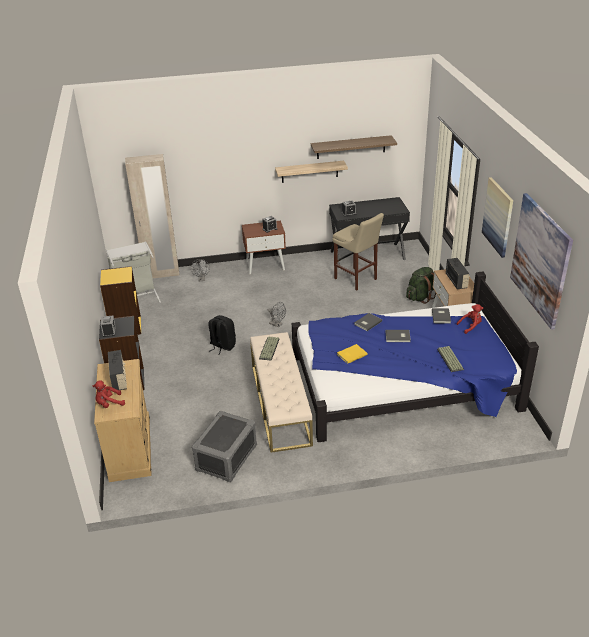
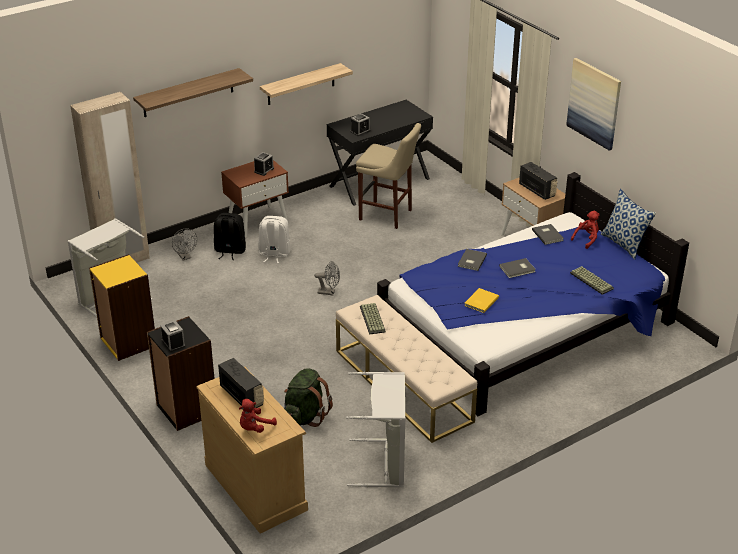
camera: 25 degrees left, 0 degrees up
grey storage box [192,411,257,482] -> grey laundry basket [346,372,405,487]
black backpack [208,315,236,355] -> black backpack moved to [214,213,246,260]
shelf [311,135,397,159] -> shelf moved to [133,68,253,117]
green backpack [406,267,436,304] -> green backpack moved to [284,368,333,427]
picture [510,193,573,330] -> none
none -> white backpack [258,216,290,263]
none -> pillow [601,189,656,259]

